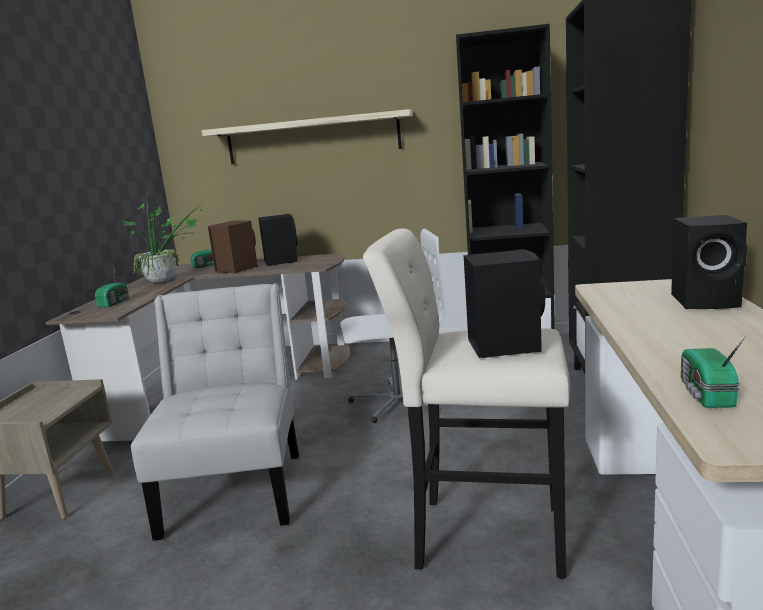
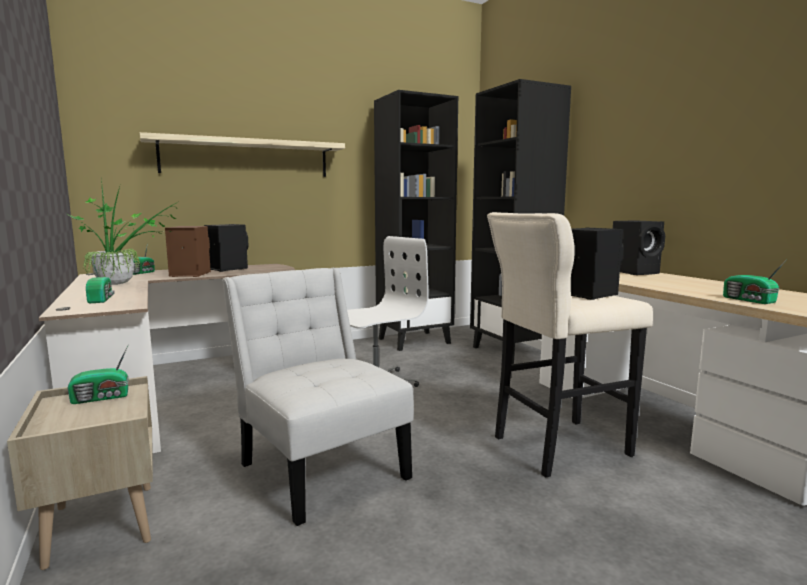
camera: 35 degrees left, 5 degrees down
none -> radio [68,344,129,404]

